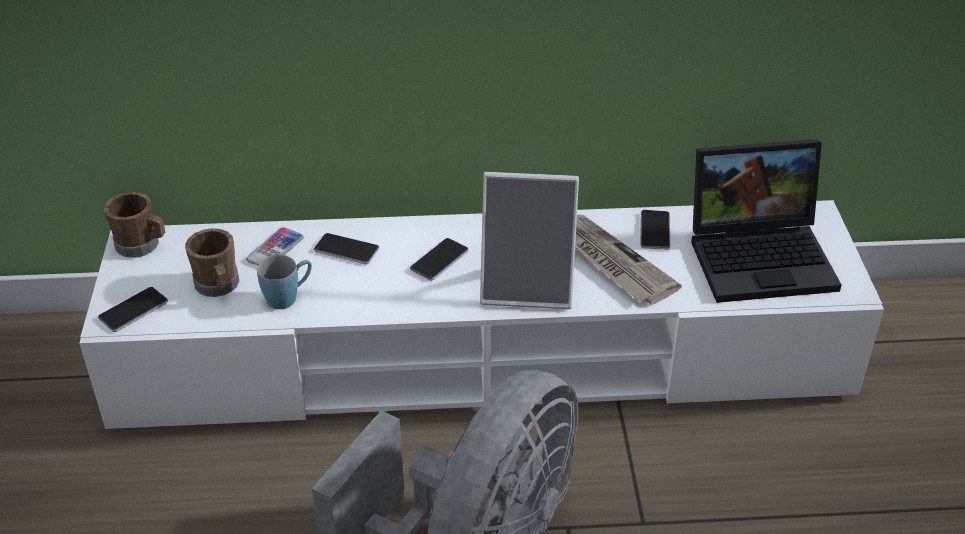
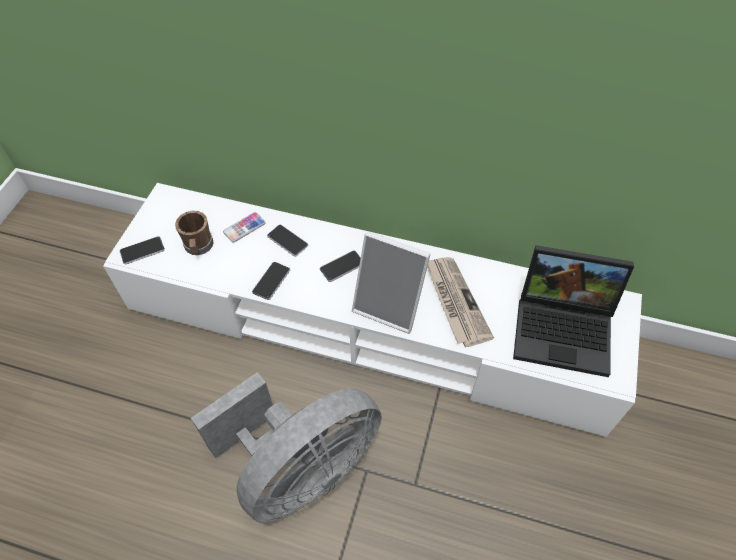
camera: 20 degrees right, 15 degrees up
brown mug [104,192,165,258] -> none
blue mug [257,255,312,309] -> none
phone [640,210,670,250] -> phone moved to [252,262,290,300]

